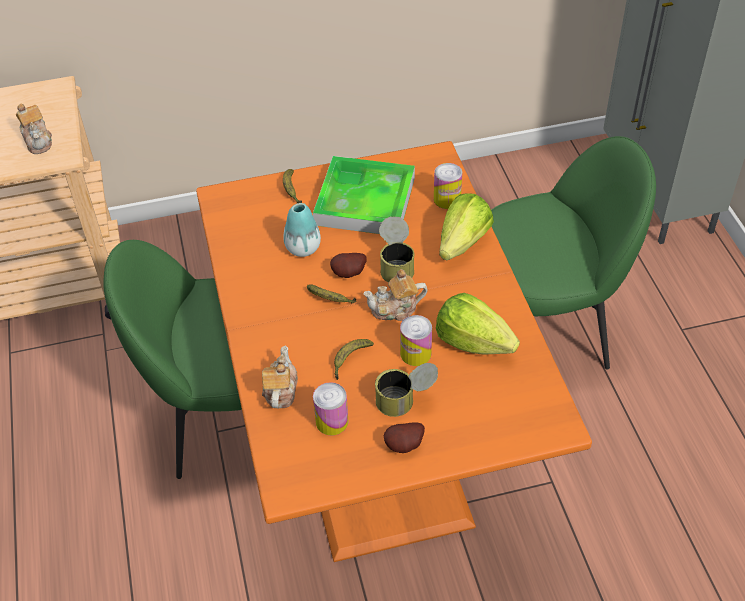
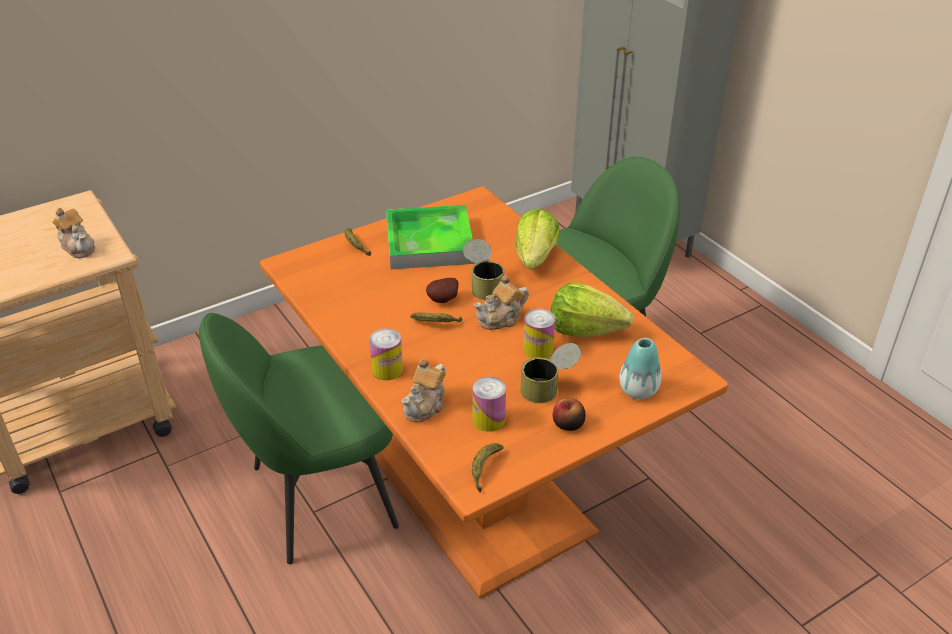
camera: 20 degrees left, 10 degrees down
teapot [262,345,298,409] -> teapot turned 135 degrees counterclockwise [402,358,446,422]
vase [284,203,321,257] -> vase moved to [619,338,661,399]
banana [334,339,374,380] -> banana moved to [472,443,504,492]
potato [384,422,425,453] -> apple [553,398,586,431]
can [434,163,462,209] -> can moved to [369,328,403,380]

